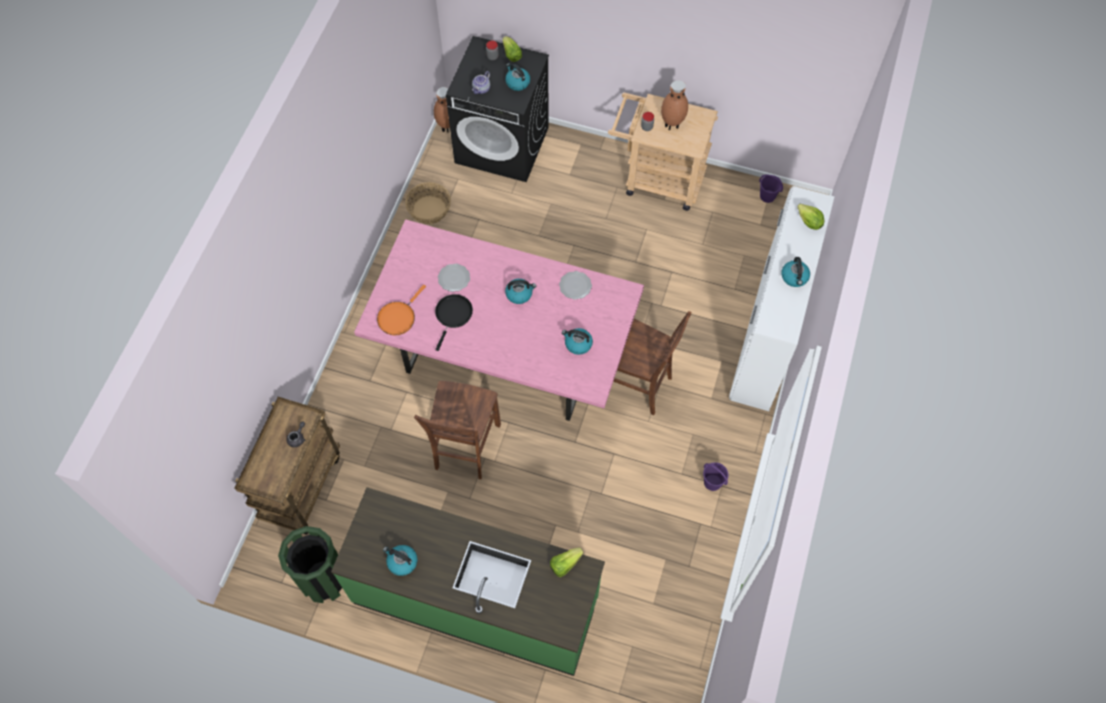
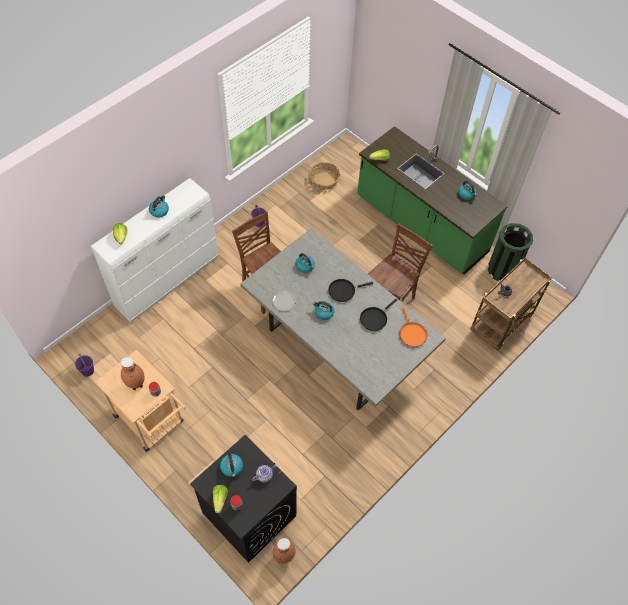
camera: 155 degrees left, 5 degrees down
pink dining table [354,219,644,421] -> grey dining table [240,228,446,411]
orange frying pan [377,285,426,335] -> orange frying pan turned 105 degrees clockwise [400,306,427,347]
basket [405,182,451,224] -> basket moved to [309,162,340,190]
plate [438,264,470,292] -> none
none -> black frying pan [328,279,373,302]

